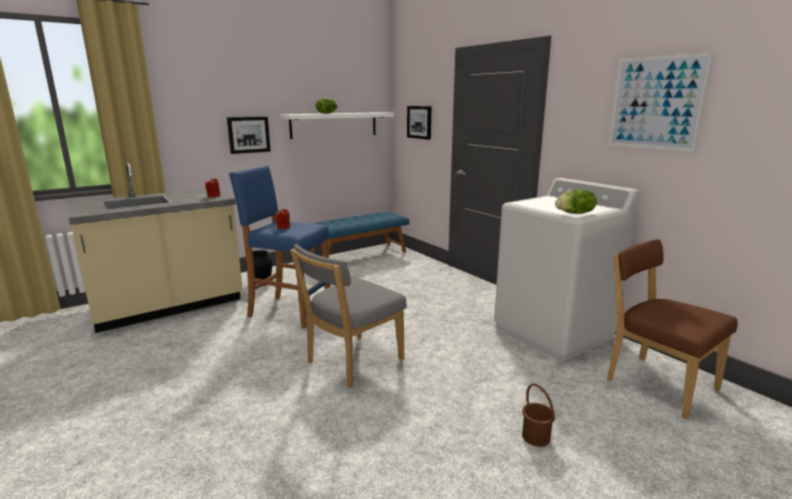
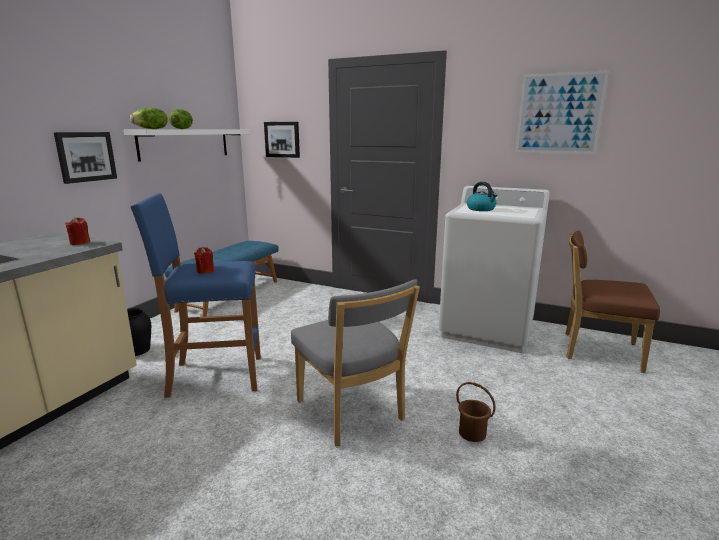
camera: 30 degrees left, 0 degrees up
grey chair [290,244,407,388] -> grey chair turned 45 degrees counterclockwise [291,279,420,446]
brown bucket [522,384,556,447] -> brown bucket moved to [456,382,496,442]
lettuce [555,189,597,214] -> lettuce moved to [130,108,168,129]
none -> kettle [467,182,497,211]

